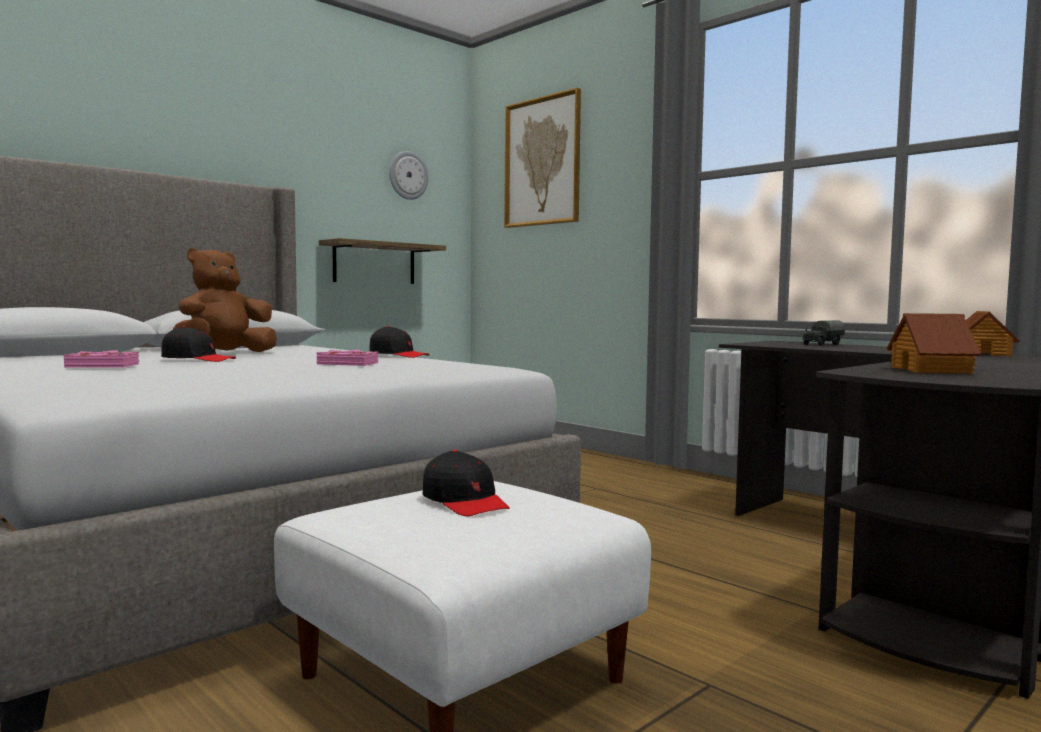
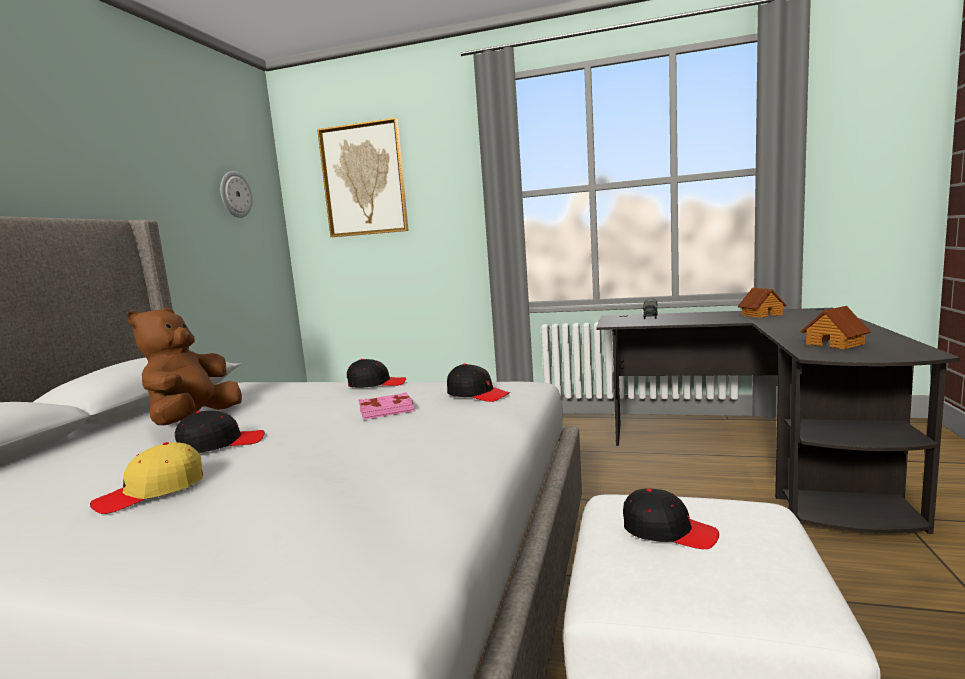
camera: 30 degrees left, 5 degrees up
pink book [63,350,139,368] -> yellow cap [90,442,203,514]
shelf [319,238,446,284] -> none
none -> black cap [447,364,510,402]

